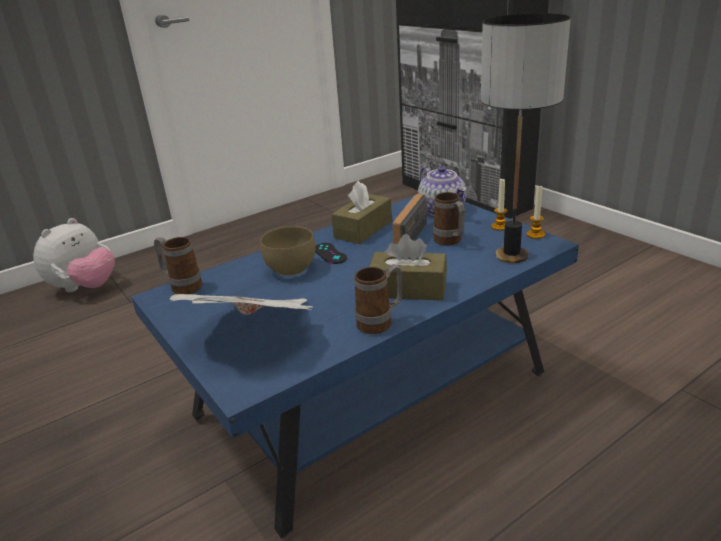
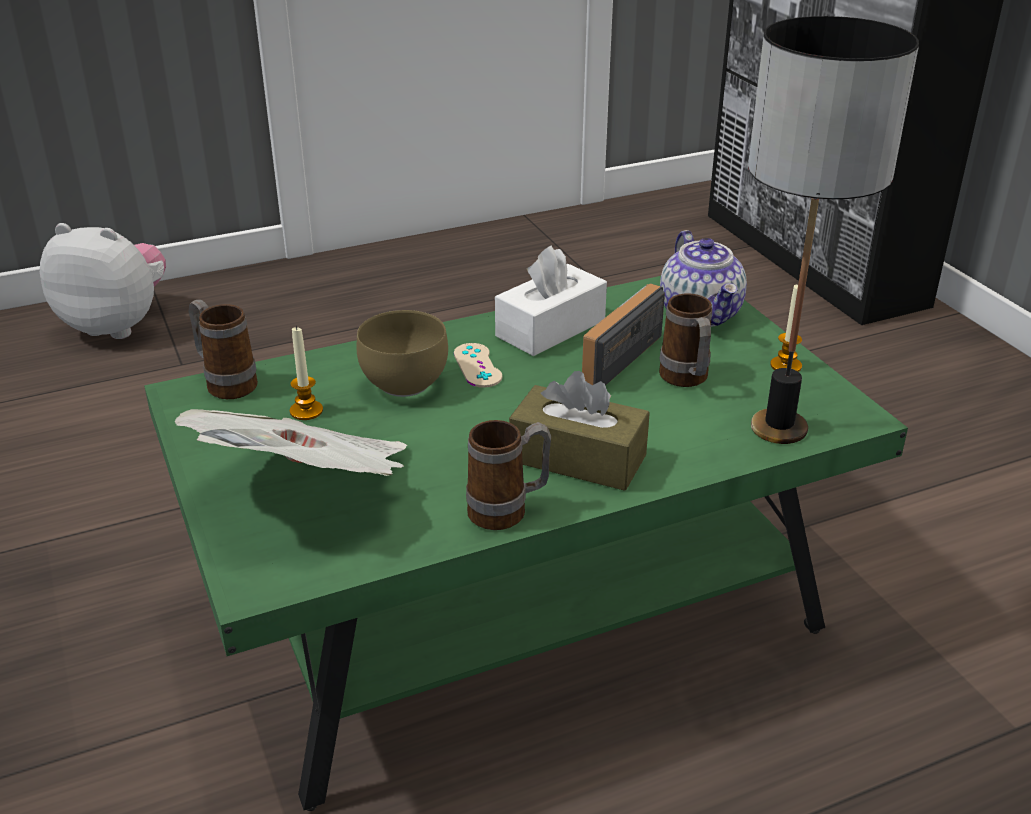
camera: 10 degrees right, 5 degrees up
plush toy [33,218,115,292] -> plush toy turned 120 degrees counterclockwise [40,223,166,339]
blue coffee table [131,196,579,538] -> green coffee table [144,276,908,811]
black game controller [315,243,347,264] -> beige game controller [454,343,502,388]
brown tissue box [331,181,392,244] -> white tissue box [495,245,607,356]
candle [526,184,545,239] -> candle moved to [290,326,323,420]

